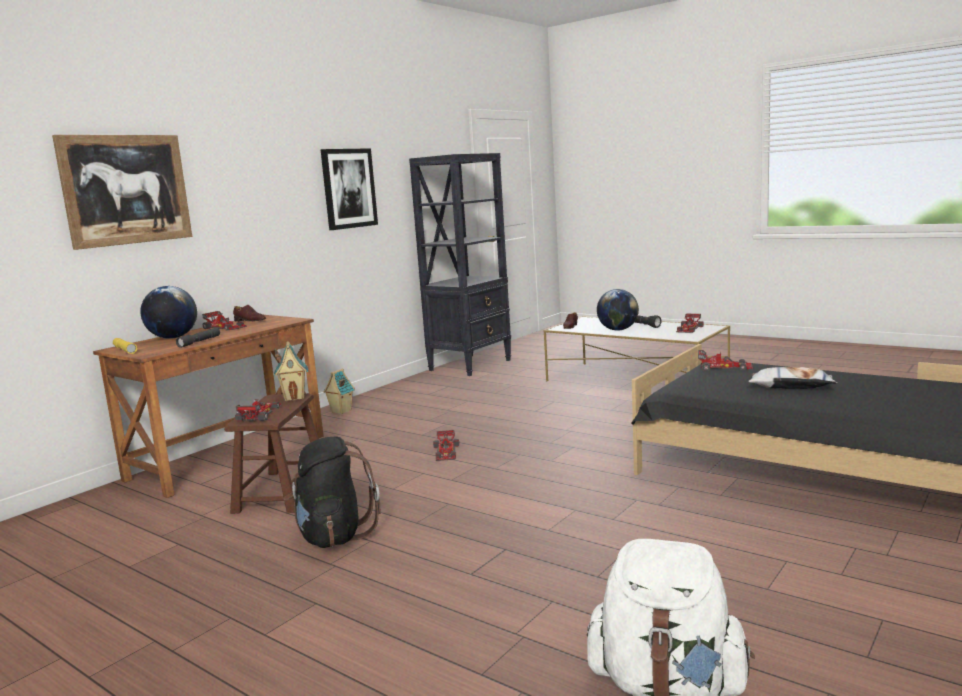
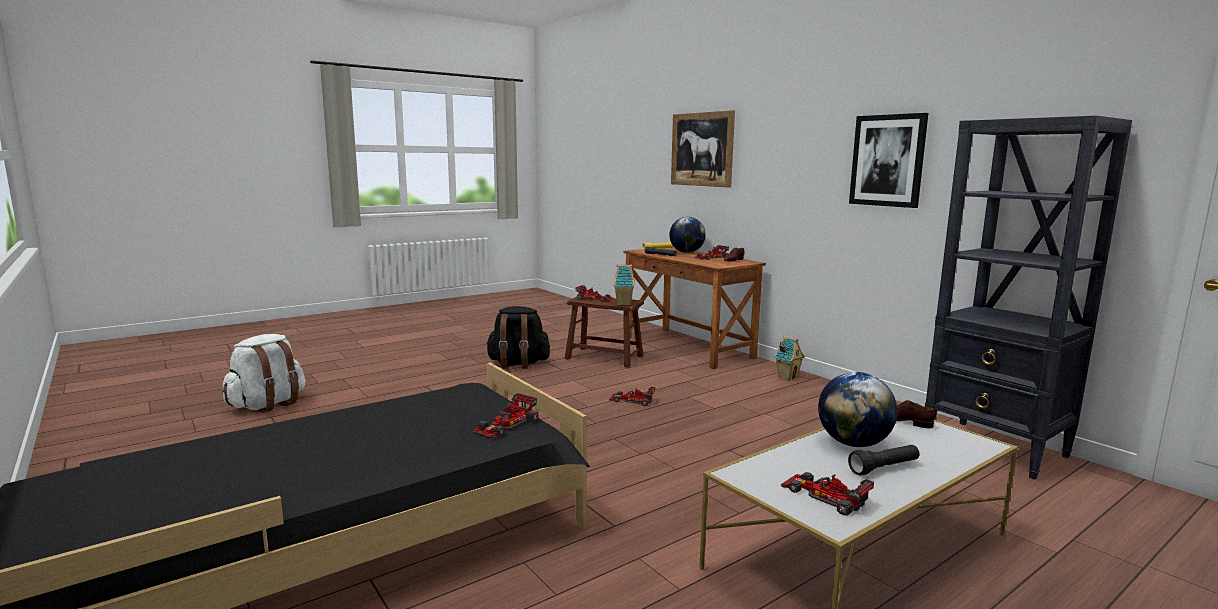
camera: 105 degrees right, 0 degrees up
pillow [748,367,838,389] -> none

